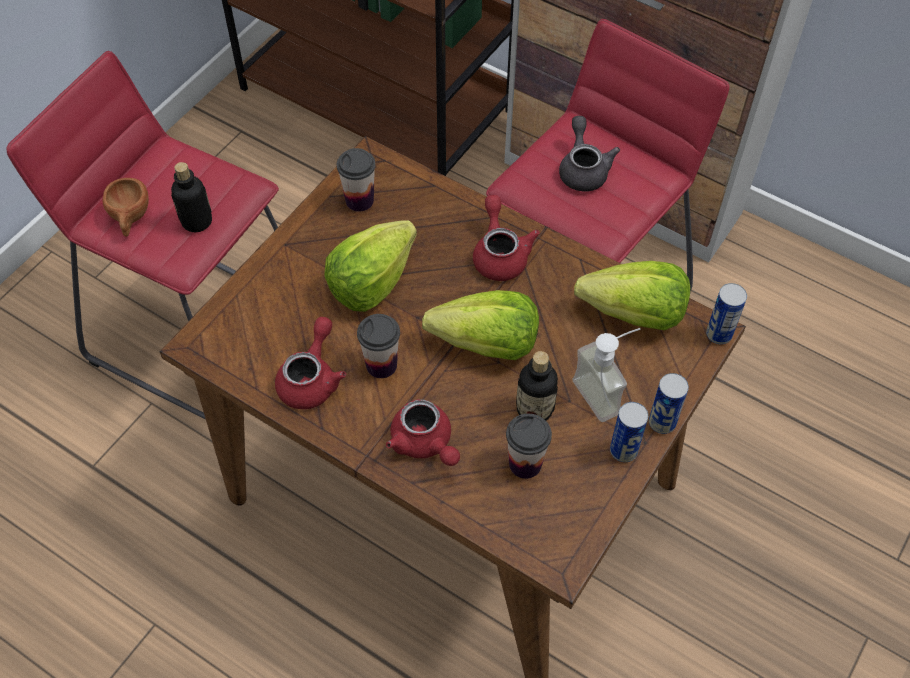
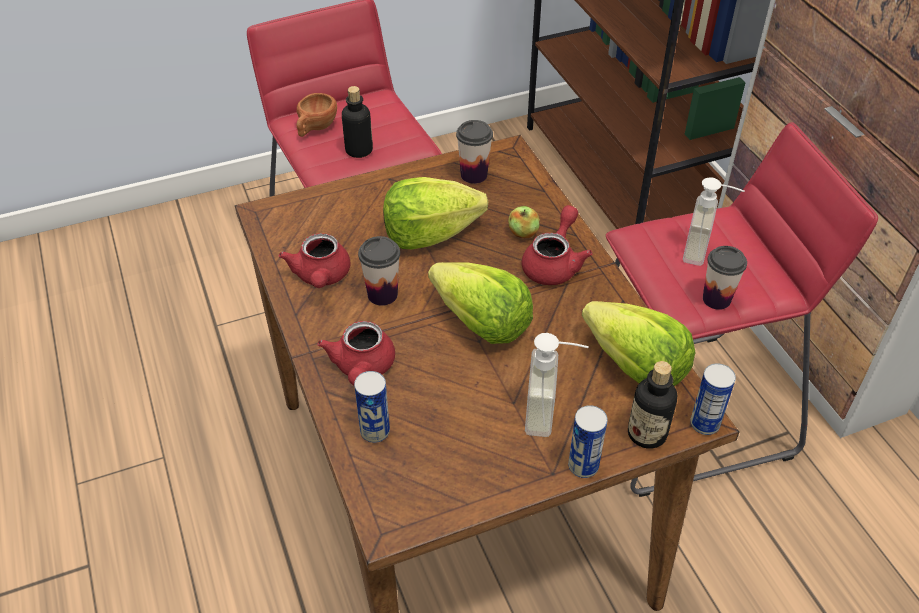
camera: 35 degrees right, 10 degrees down
red teapot [275,317,346,409] -> red teapot turned 120 degrees clockwise [278,233,350,288]
cup [506,414,552,479] -> cup moved to [703,246,747,310]
bottle [516,351,558,420] -> bottle moved to [628,361,677,449]
grey teapot [559,116,620,192] -> soap dispenser [683,177,744,266]
can [610,402,648,462] -> can moved to [354,371,390,443]
none -> apple [508,206,540,238]

